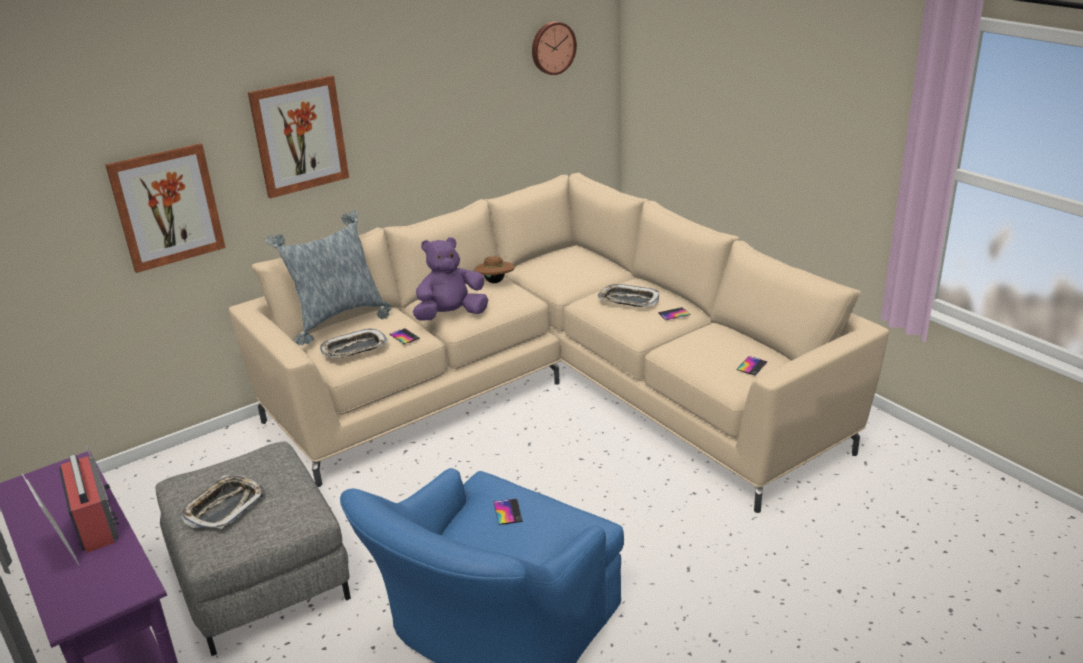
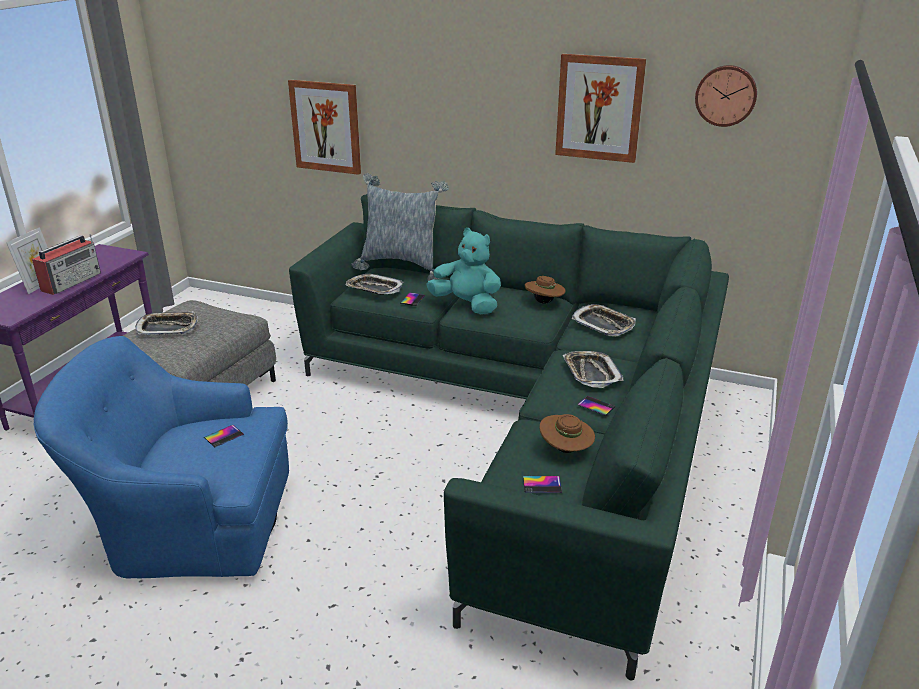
camera: 55 degrees right, 0 degrees up
beige sofa [229,173,889,513] -> green sofa [289,194,729,681]
picture [248,75,349,198] -> picture moved to [555,54,646,163]
purple plush toy [412,237,488,321] -> turquoise plush toy [427,228,501,314]
none -> brown hat [540,414,595,453]
none -> tray [572,304,636,336]

